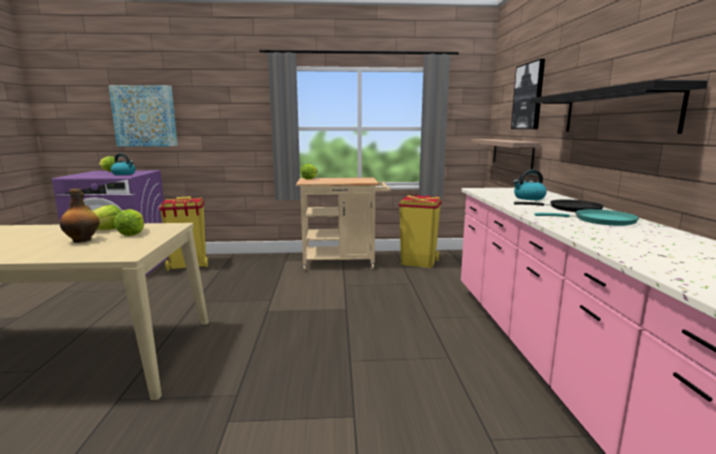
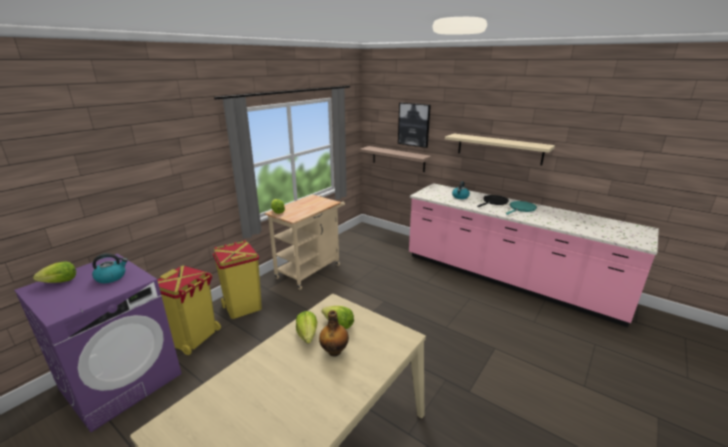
camera: 50 degrees left, 10 degrees up
picture [108,85,178,146] -> none
yellow trash can [399,194,442,268] -> yellow trash can moved to [213,240,262,319]
black shelf [530,80,708,134] -> beige shelf [445,134,555,165]

